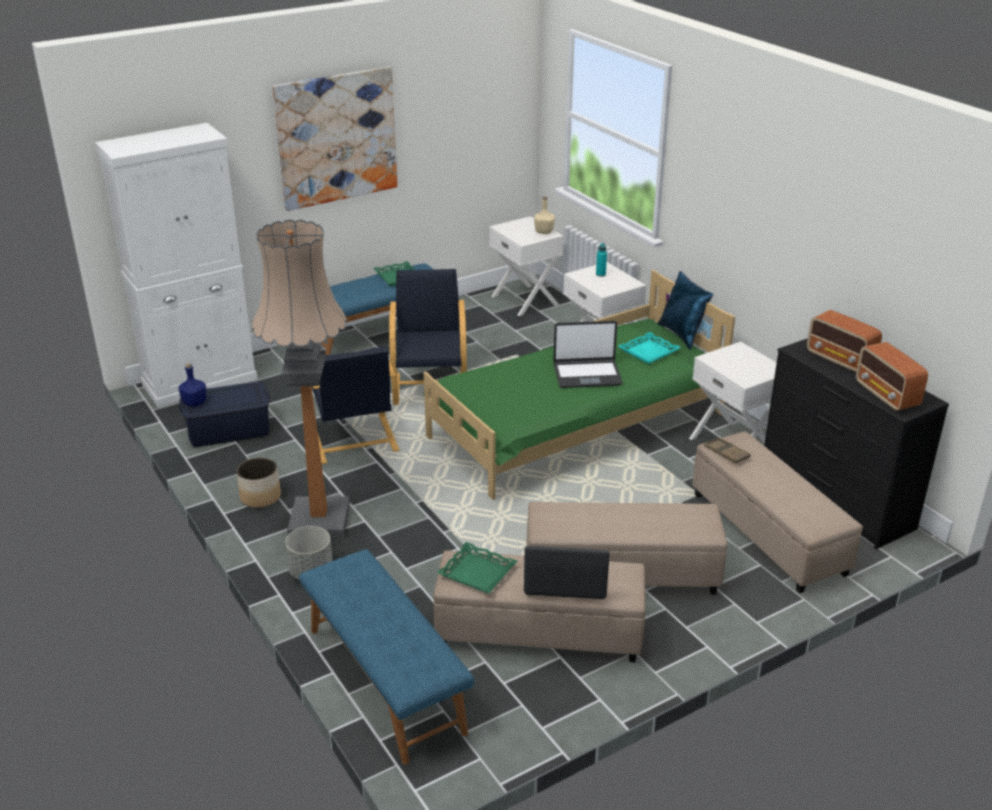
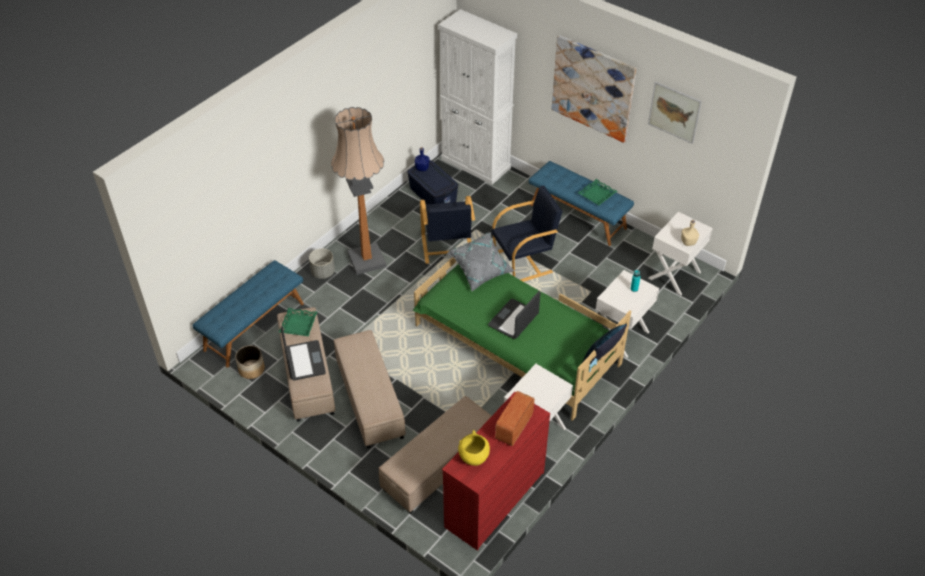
camera: 70 degrees right, 15 degrees up
planter [236,457,281,508] -> planter moved to [235,345,265,379]
black armchair [312,346,399,464] -> black armchair turned 60 degrees counterclockwise [420,196,475,264]
laptop [553,321,623,388] -> laptop turned 60 degrees clockwise [488,291,541,339]
turquoise tray [618,332,681,364] -> none
brown tray [704,437,751,464] -> none
black dresser [764,338,949,549] -> red dresser [442,392,550,551]
radio [856,342,928,412] -> yellow bowl [458,430,490,466]
none -> grey pillow [447,232,515,291]
none -> picture [648,82,702,144]

